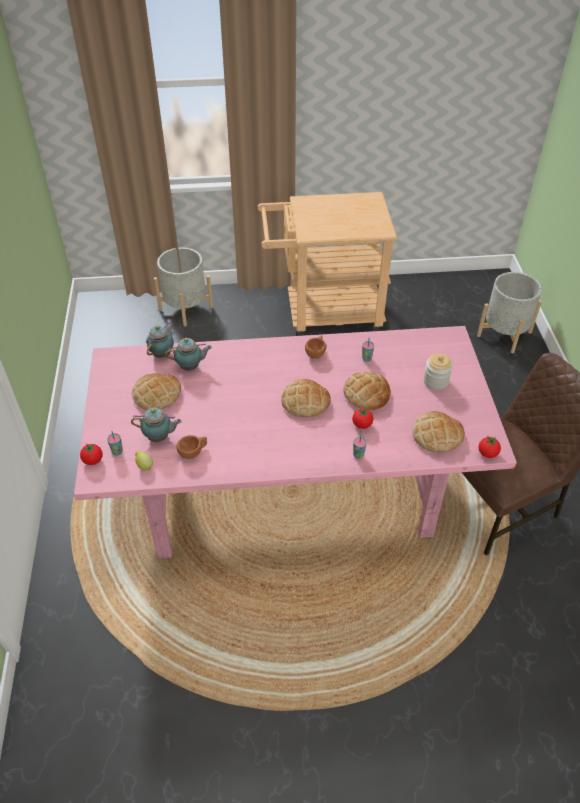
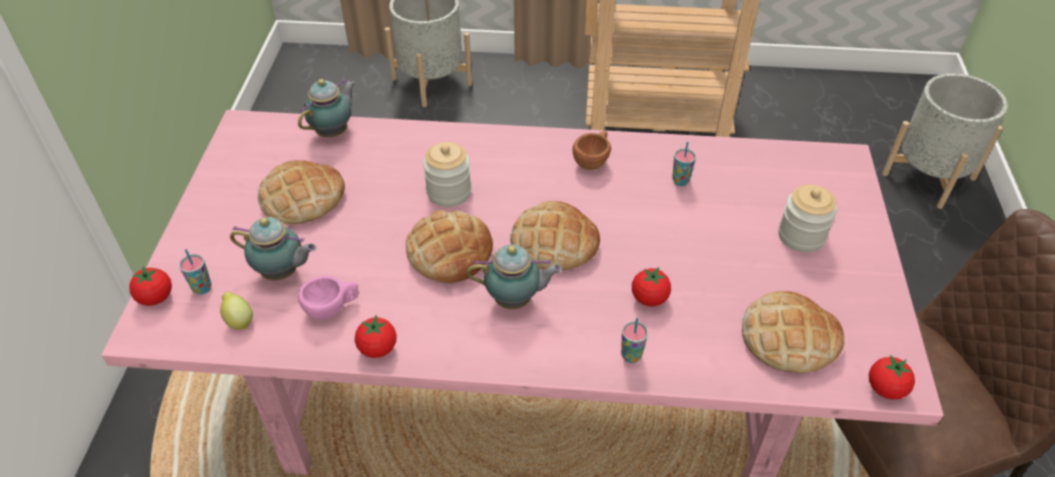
camera: 10 degrees right, 0 degrees up
teapot [165,338,212,371] -> teapot moved to [467,244,562,309]
brown cup [176,435,207,459] -> pink cup [298,276,359,319]
bread [344,372,391,410] -> bread moved to [406,210,493,283]
none -> tomato [355,315,397,358]
none -> jar [423,142,471,207]

